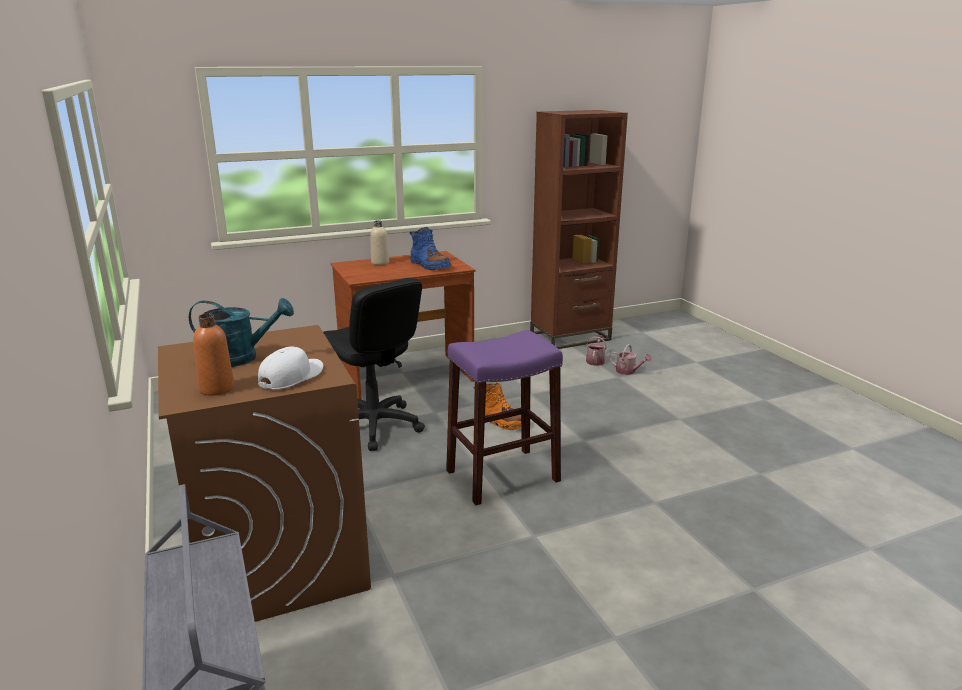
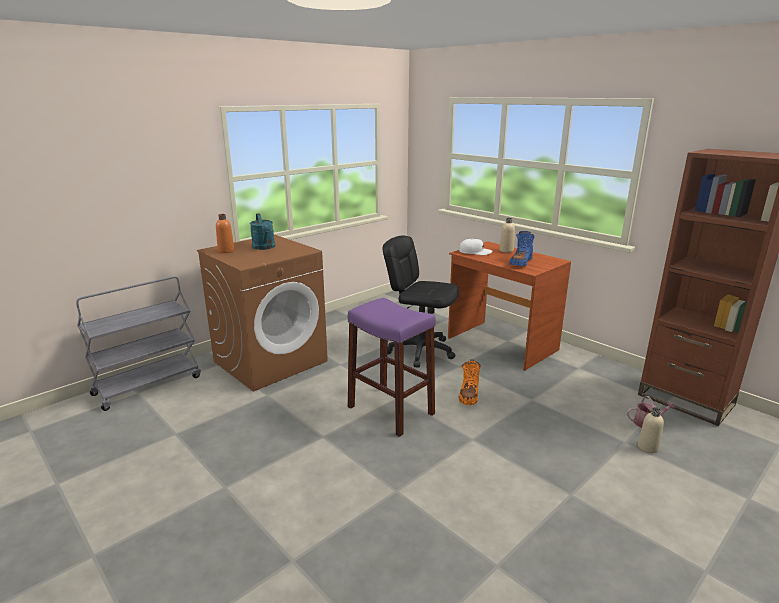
camera: 70 degrees right, 0 degrees up
white cap [258,346,323,390] -> white cap moved to [459,239,492,255]
black office chair [323,278,425,451] -> black office chair turned 90 degrees clockwise [382,235,459,368]
watering can [609,344,652,375] -> beige bottle [638,407,664,453]

